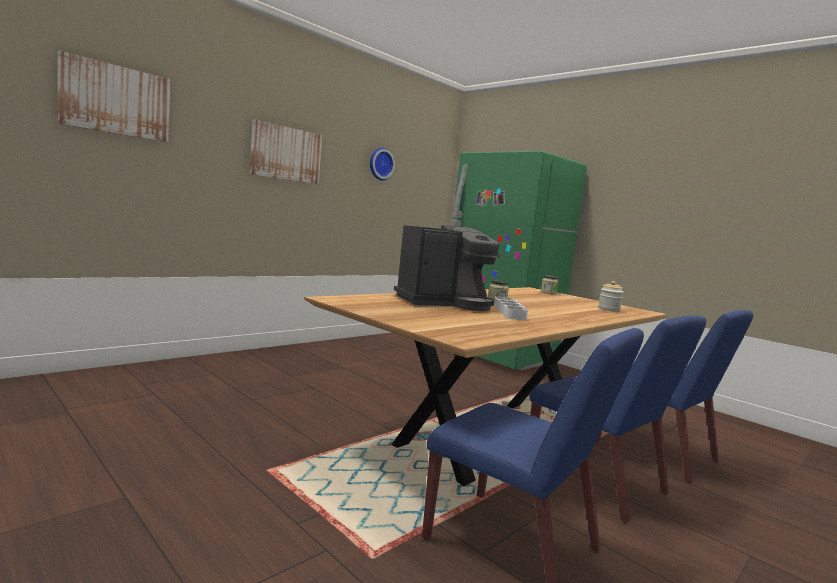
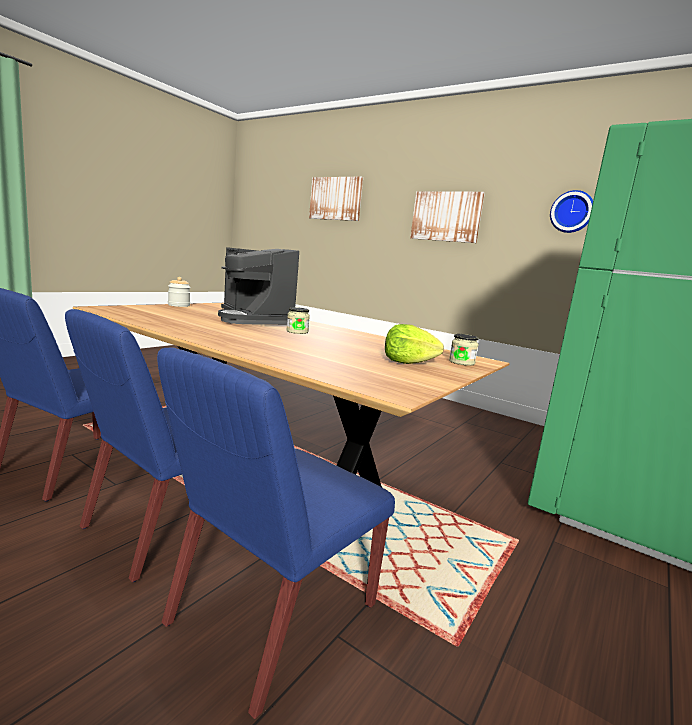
camera: 80 degrees right, 5 degrees up
white tray [494,297,528,321] -> none
jar [598,281,624,312] -> jar moved to [168,277,191,307]
none -> lettuce [385,324,444,364]

